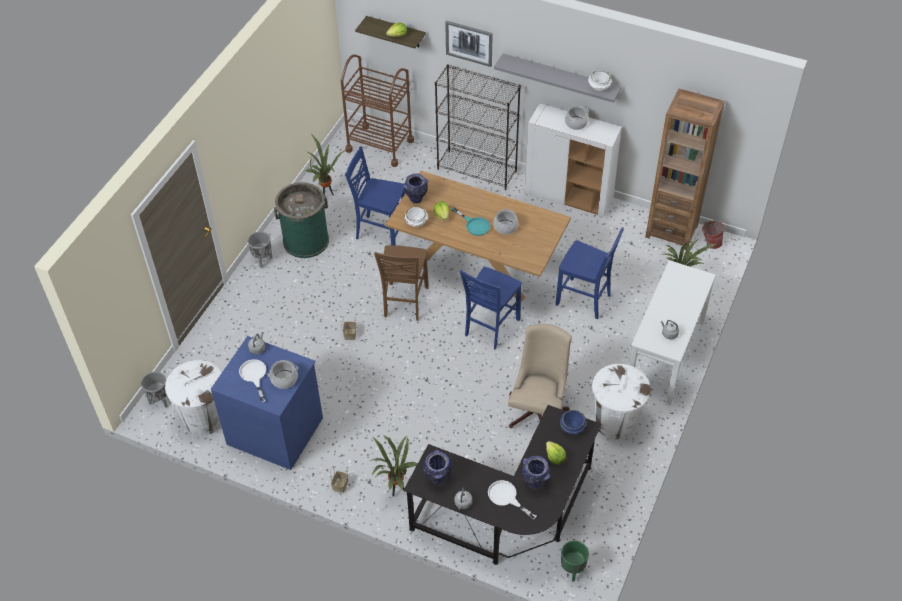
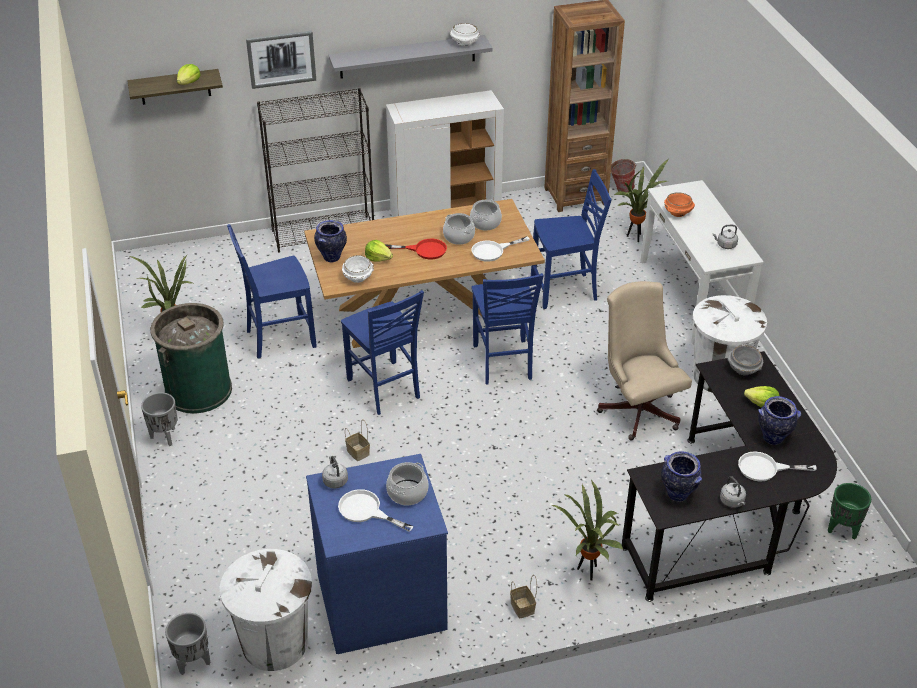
camera: 40 degrees left, 10 degrees down
brown cart [341,54,414,167] -> none
brown chair [374,245,429,321] -> blue chair [341,290,424,415]
turquoise frying pan [451,208,490,236] -> red frying pan [385,238,447,260]
blue bowl [560,410,587,435] -> grey bowl [728,345,763,375]
cooking pot [565,106,589,130] -> cooking pot moved to [470,199,502,231]
none -> white frying pan [471,236,530,262]
none -> orange bowl [664,192,695,217]

